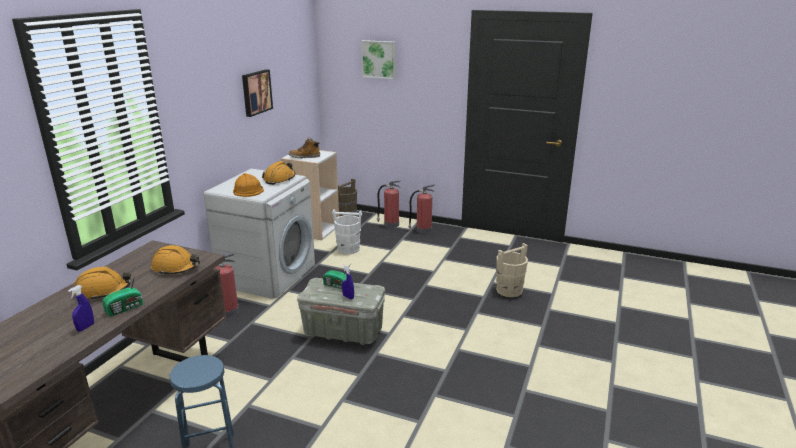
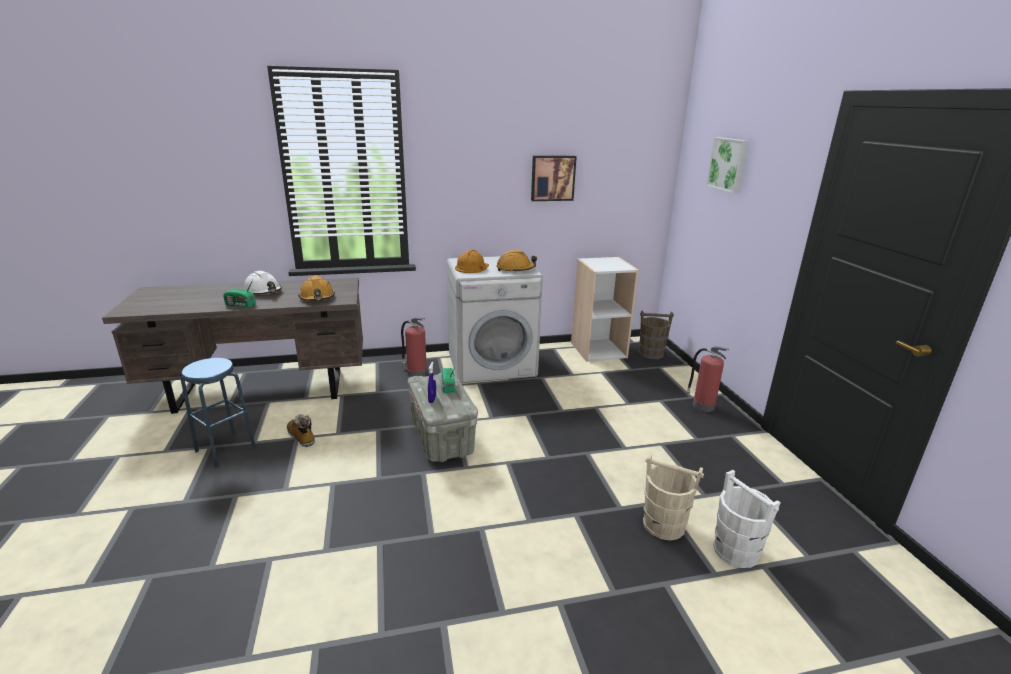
camera: 55 degrees right, 0 degrees up
blue spray bottle [68,285,94,332] -> none
orange hard hat [74,267,131,300] -> white hard hat [244,271,282,294]
boot [289,137,320,158] -> boot moved to [287,414,315,447]
white bucket [332,209,362,254] -> white bucket moved to [713,470,781,568]
fire extinguisher [377,180,401,228] -> none

